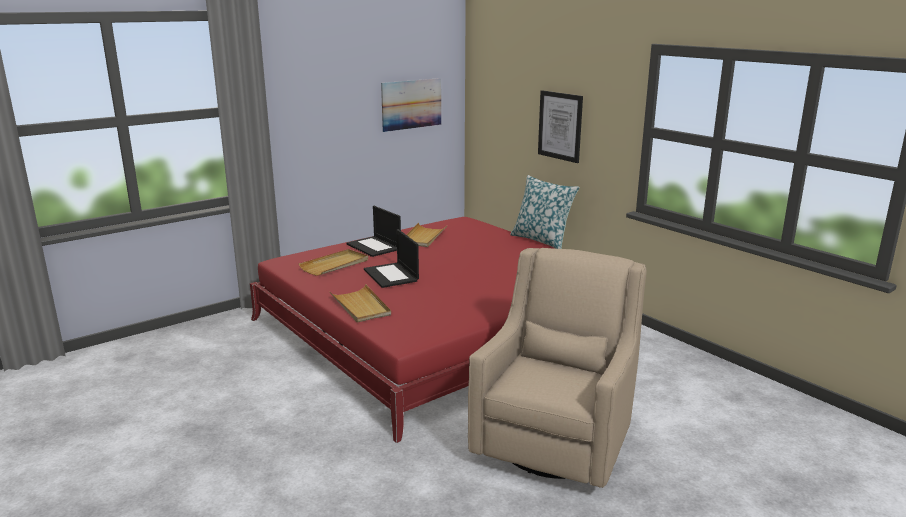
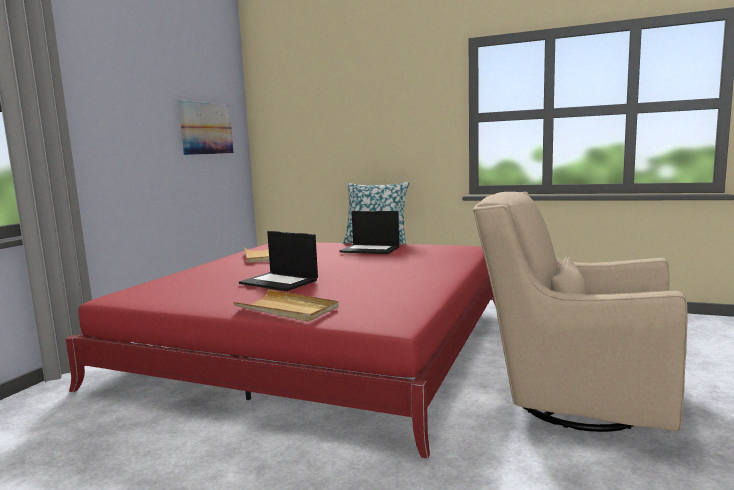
camera: 30 degrees left, 10 degrees down
beige tray [299,249,368,276] -> none
laptop [346,206,401,257] -> laptop moved to [339,211,399,254]
beige armchair [468,248,647,488] -> beige armchair turned 60 degrees counterclockwise [473,192,687,432]
picture [538,90,583,163] -> none

